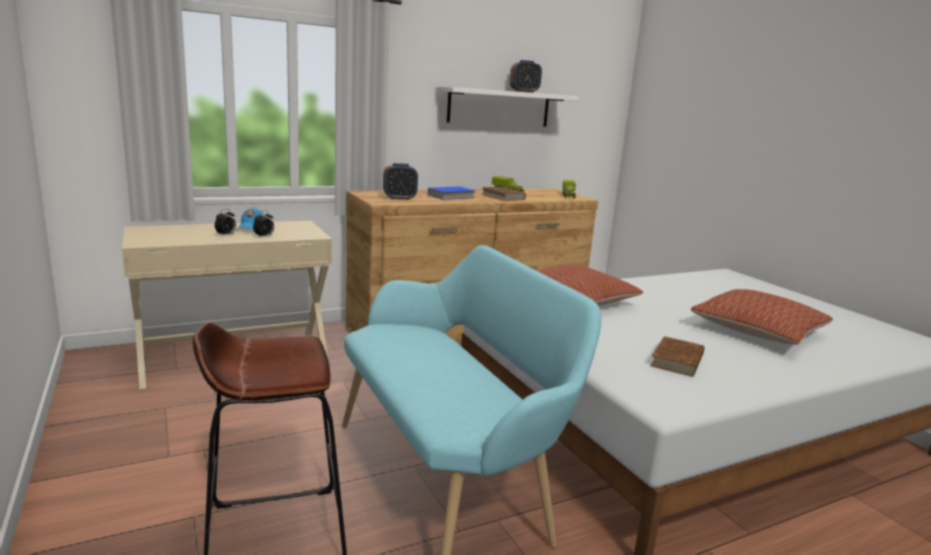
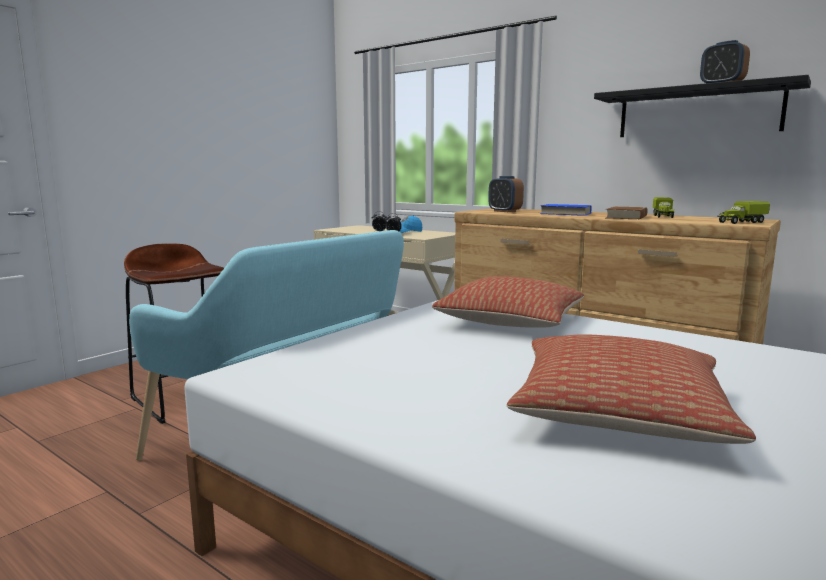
camera: 65 degrees right, 5 degrees down
white shelf [437,86,579,127] -> black shelf [594,75,811,137]
brown book [650,336,704,377] -> none

